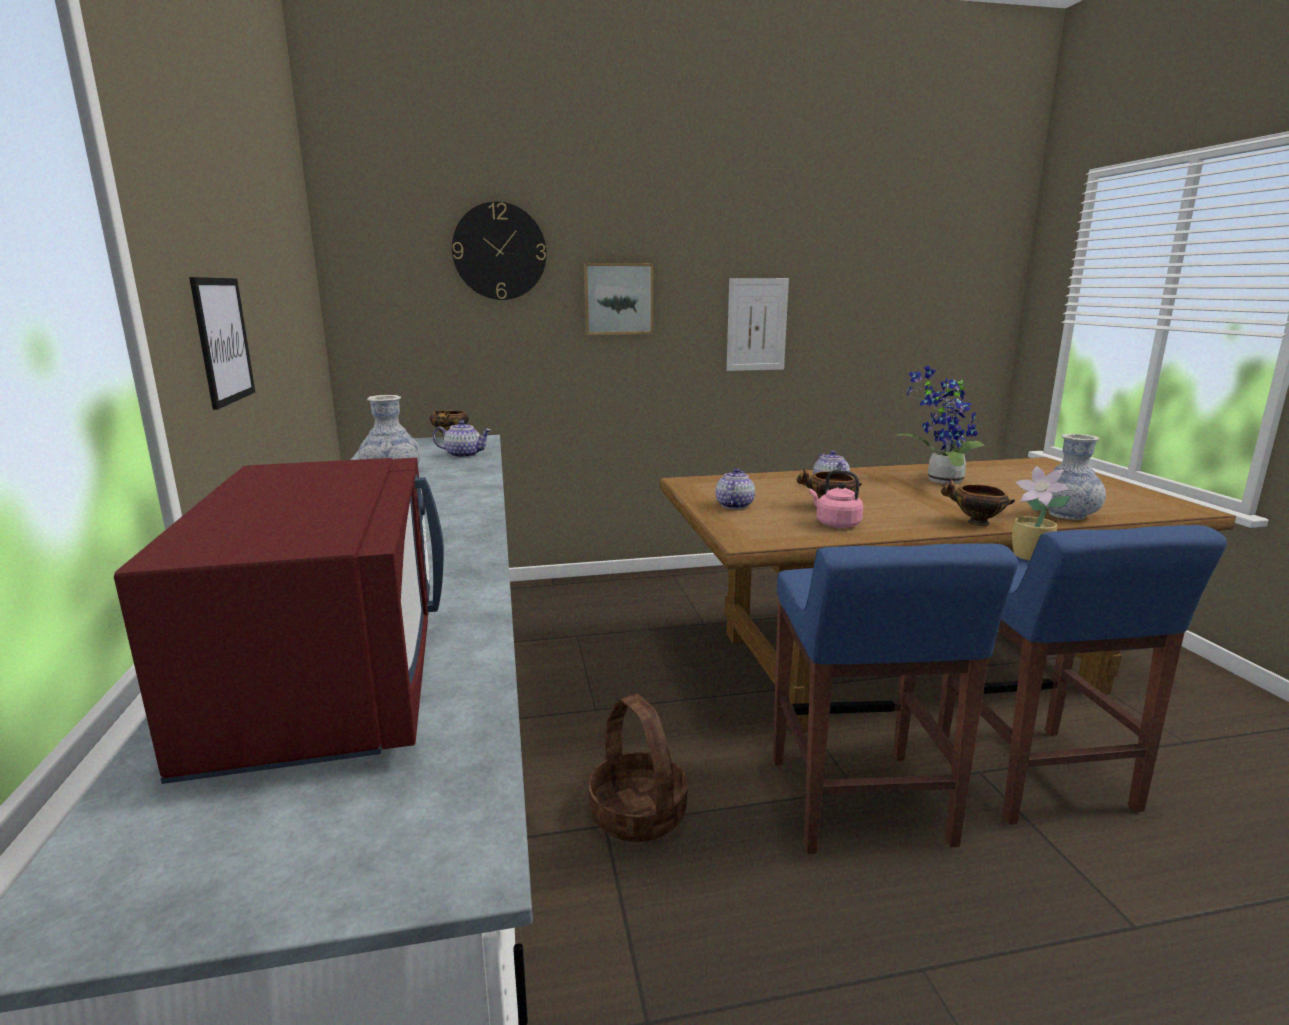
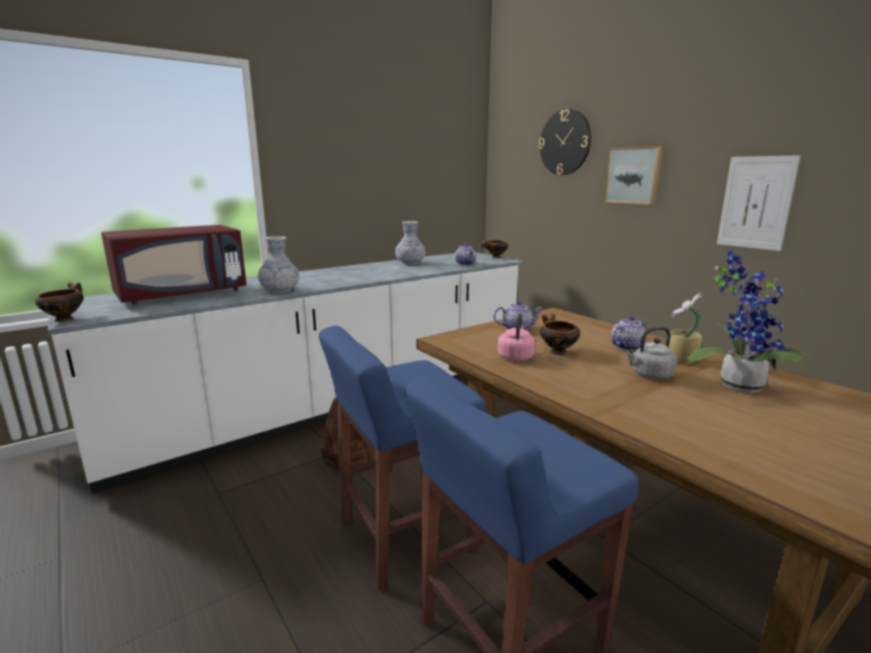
camera: 65 degrees right, 0 degrees up
picture [189,277,255,410] -> none
bowl [941,479,1015,526] -> bowl moved to [35,282,84,322]
potted plant [1012,466,1071,561] -> potted plant moved to [669,293,704,364]
vase [1038,434,1106,520] -> vase moved to [258,236,299,293]
none -> grey kettle [624,327,677,379]

